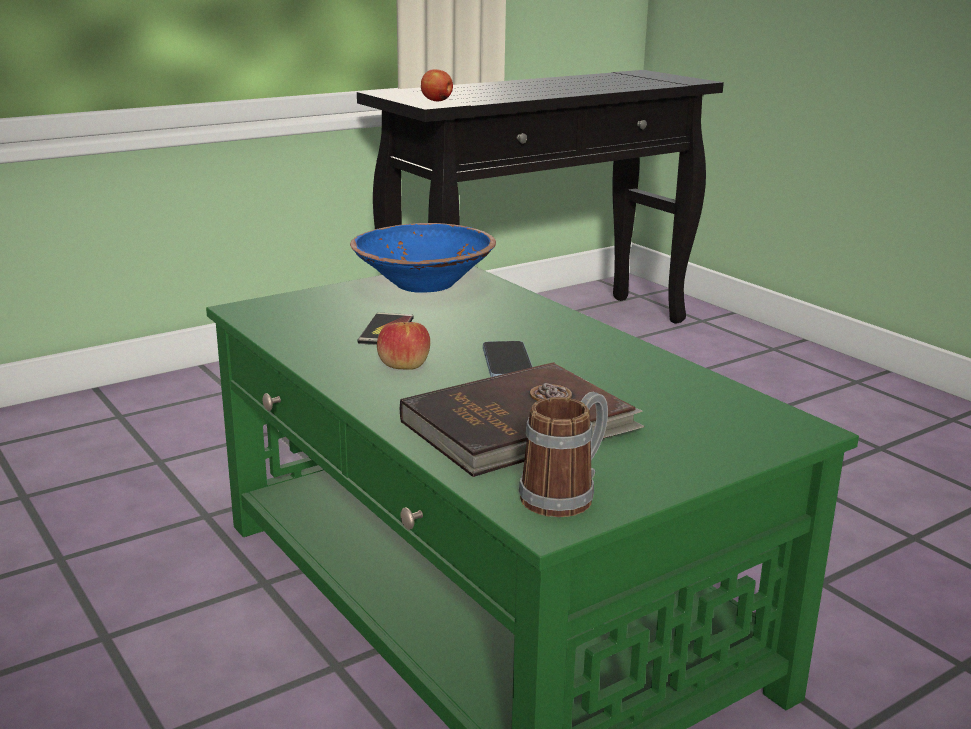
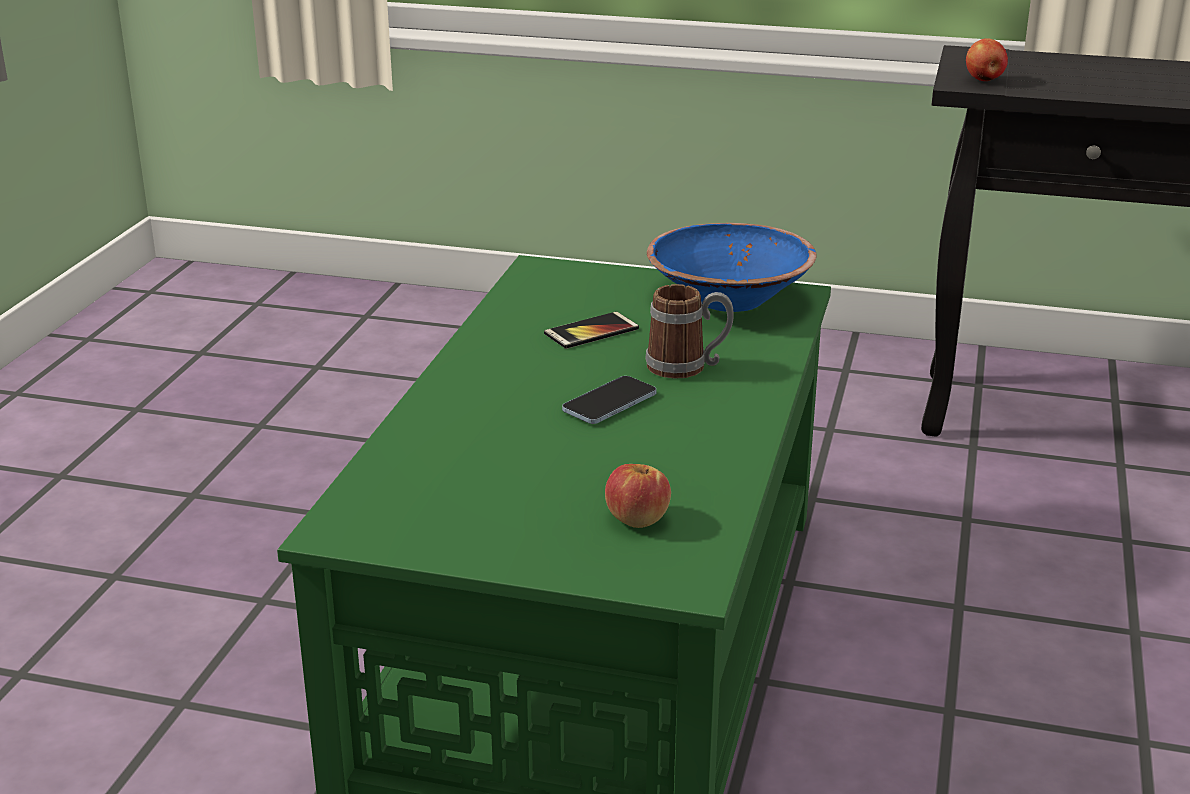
camera: 50 degrees right, 5 degrees up
apple [377,322,430,370] -> apple moved to [605,464,671,528]
brown book [400,362,644,477] -> none
mug [519,392,608,517] -> mug moved to [645,284,734,379]

